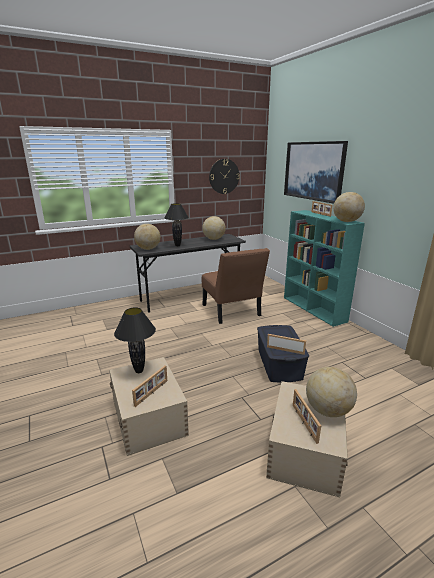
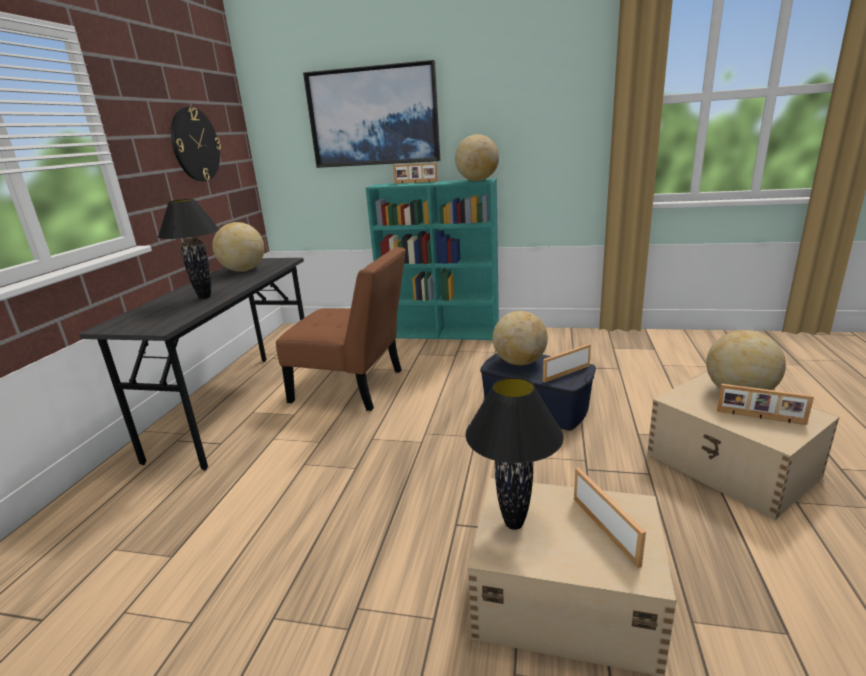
camera: 50 degrees left, 0 degrees up
globe [134,224,160,250] -> globe moved to [493,311,548,365]

